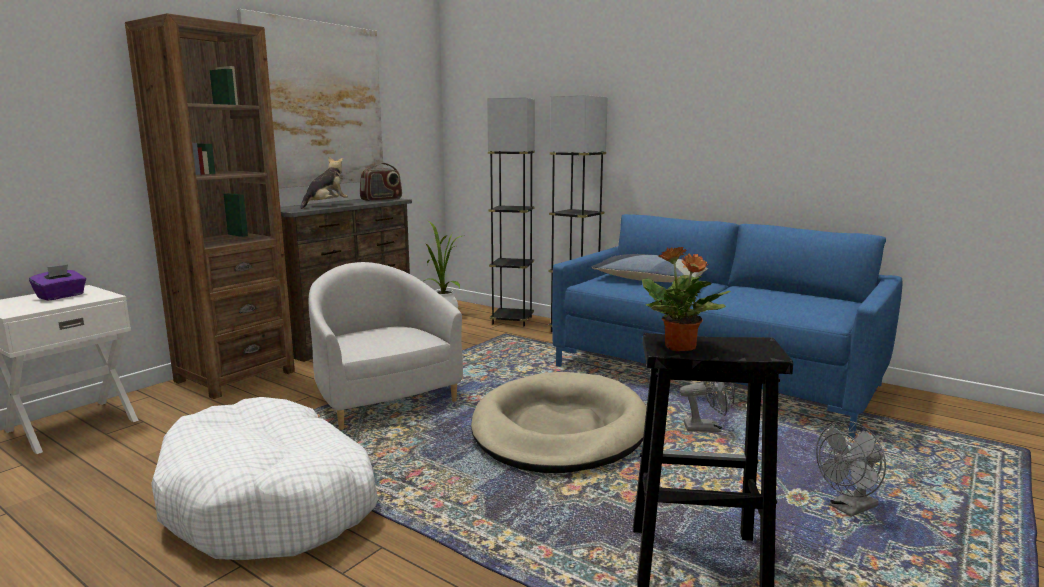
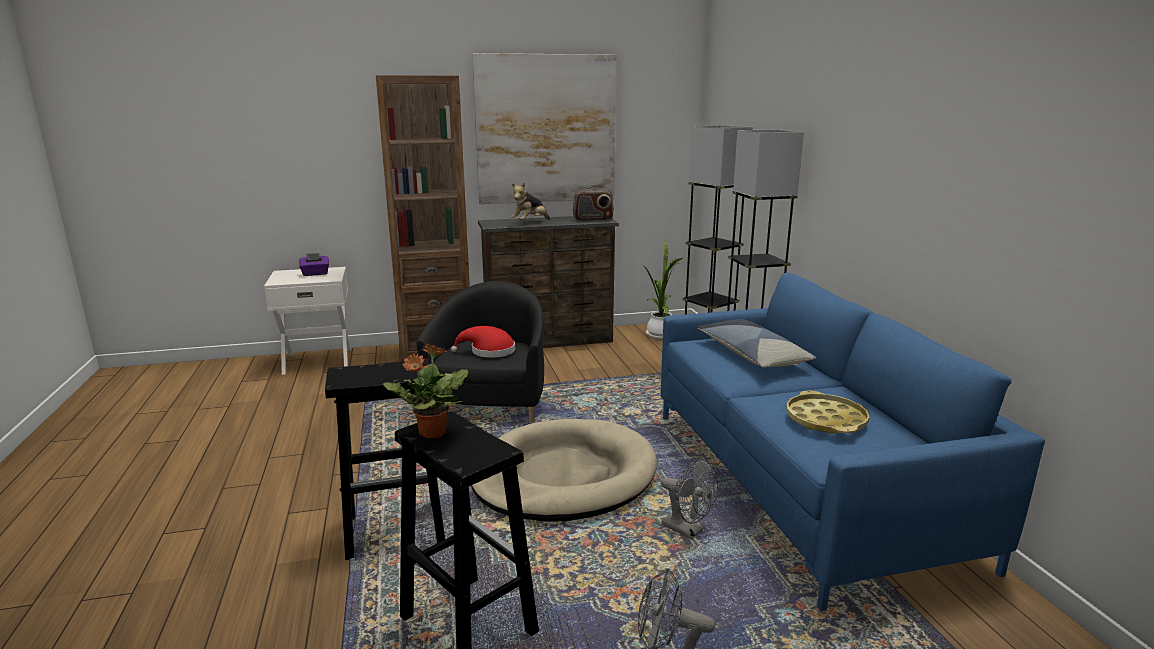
camera: 40 degrees right, 5 degrees up
white dog bed [151,397,378,560] -> none
plush toy [300,156,348,209] -> plush toy turned 150 degrees clockwise [511,182,549,220]
white armchair [309,262,463,429] -> black armchair [417,281,544,422]
none -> black stool [325,358,445,560]
none -> red hat [451,326,515,358]
none -> yellow tray [786,391,869,434]

